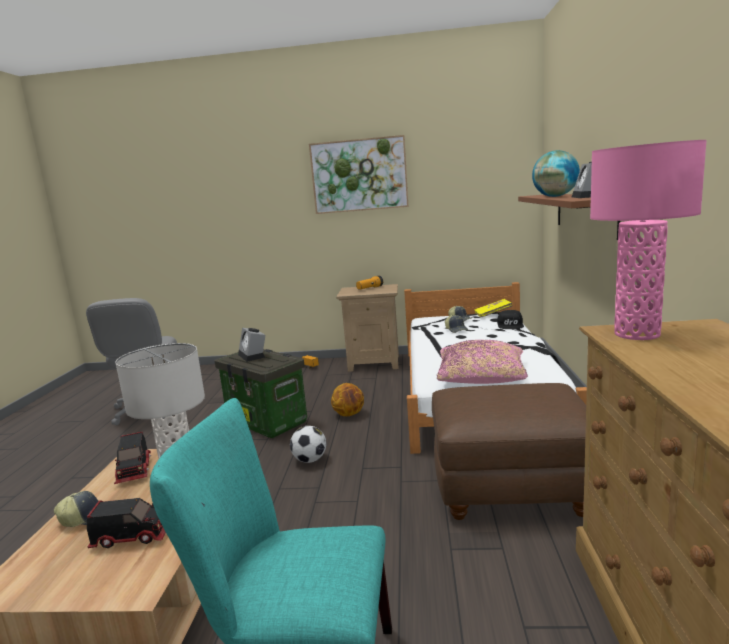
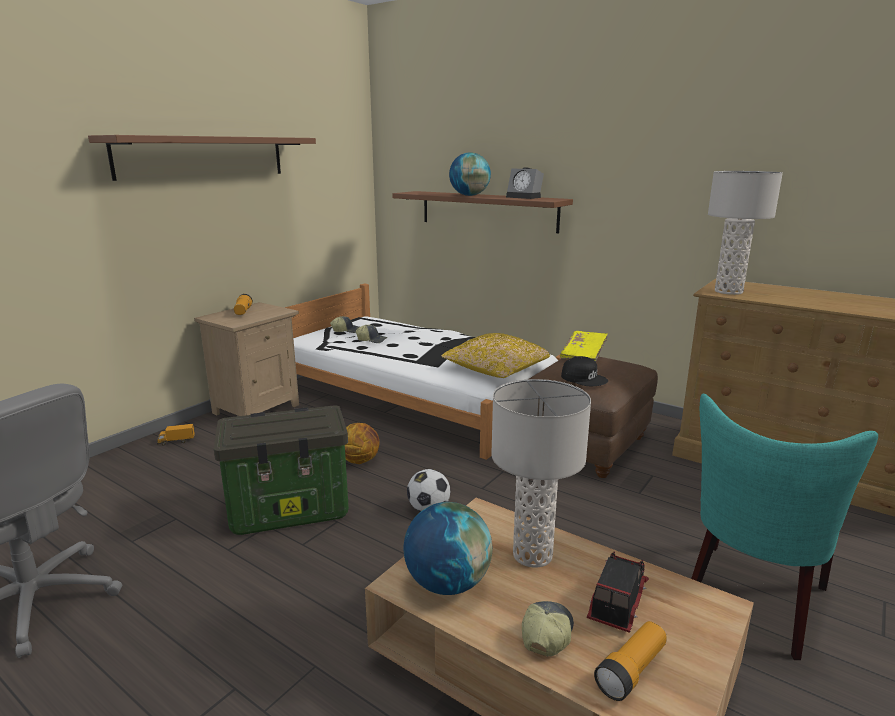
camera: 60 degrees left, 5 degrees up
toy truck [114,432,151,484] -> globe [403,502,492,595]
alarm clock [238,328,265,362] -> none
picture [309,135,409,214] -> brown shelf [88,135,316,181]
pink pillow [436,340,528,384] -> yellow pillow [441,333,550,378]
yellow book [474,299,513,318] -> yellow book moved to [560,331,608,362]
black cap [497,310,524,329] -> black cap moved to [561,356,608,386]
pink table lamp [590,140,707,340] -> white table lamp [708,171,783,295]
none -> flashlight [594,621,667,701]

